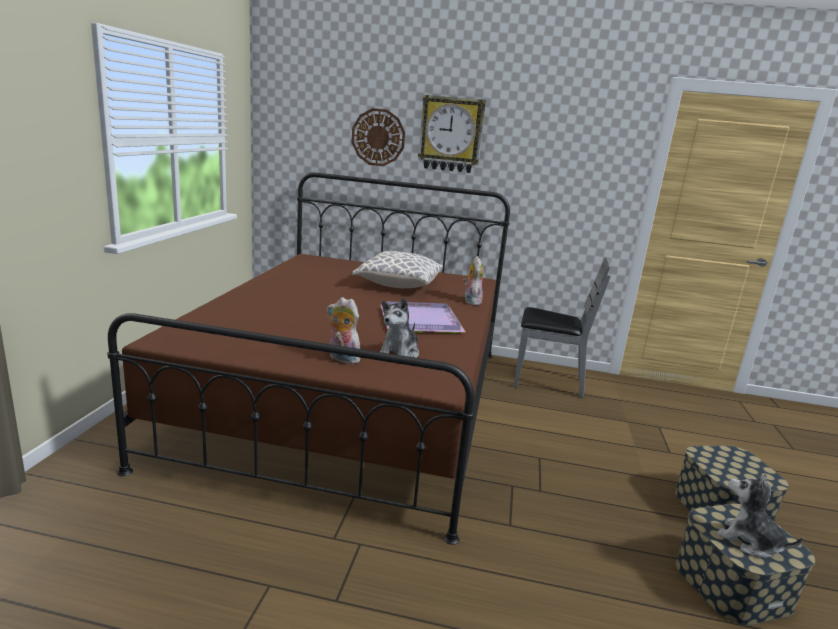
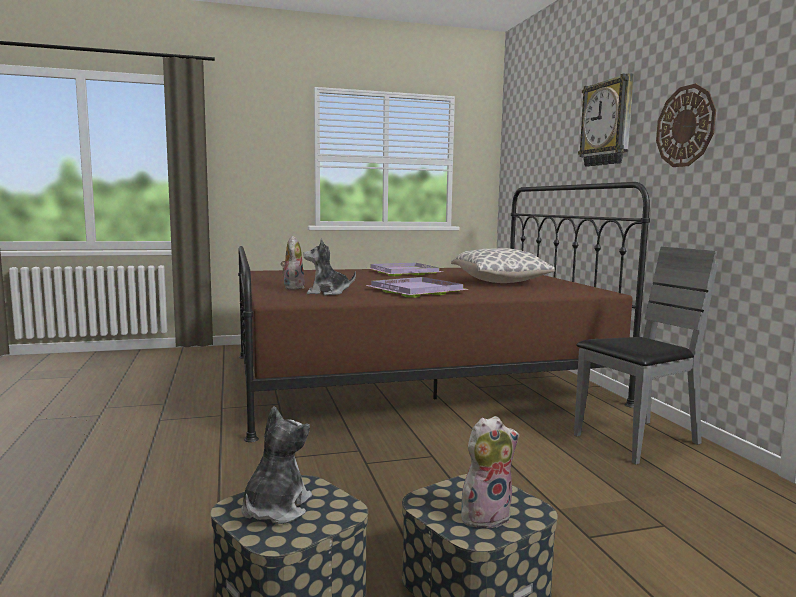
camera: 65 degrees right, 10 degrees down
wall clock [352,108,405,166] -> wall clock moved to [656,84,716,167]
plush toy [463,256,483,305] -> plush toy moved to [461,416,519,528]
grey chair [513,257,611,398] -> grey chair turned 105 degrees counterclockwise [574,246,718,465]
none -> purple tray [369,263,442,276]

